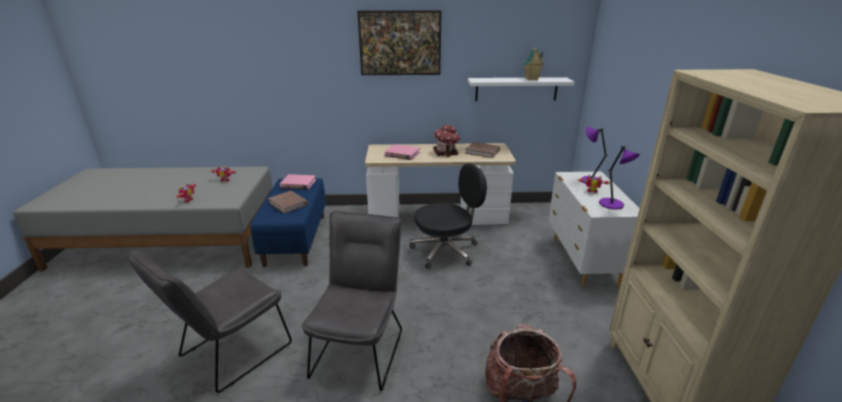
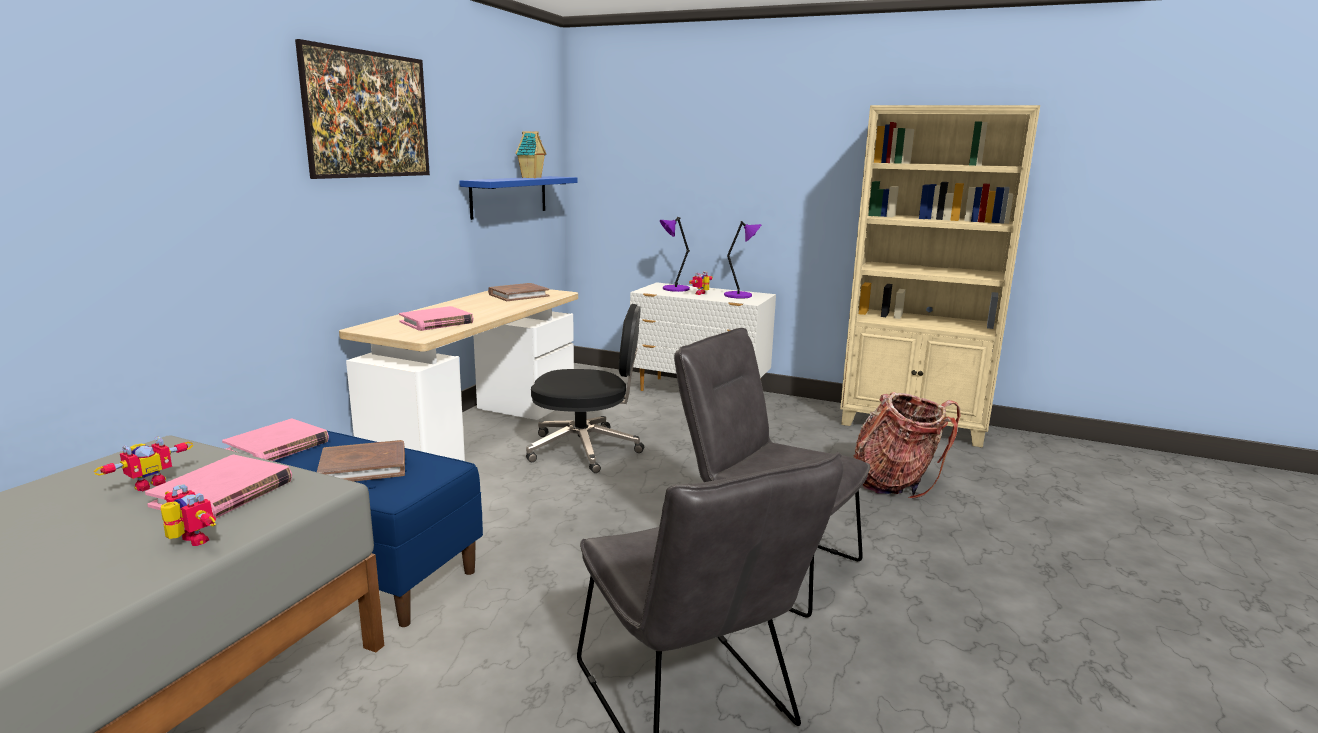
camera: 65 degrees left, 10 degrees down
black office chair [409,164,487,269] -> black office chair turned 90 degrees clockwise [526,304,644,473]
toy house [433,125,460,157] -> none
white shelf [468,77,575,101] -> blue shelf [459,176,578,220]
none -> pink book [145,455,292,518]

